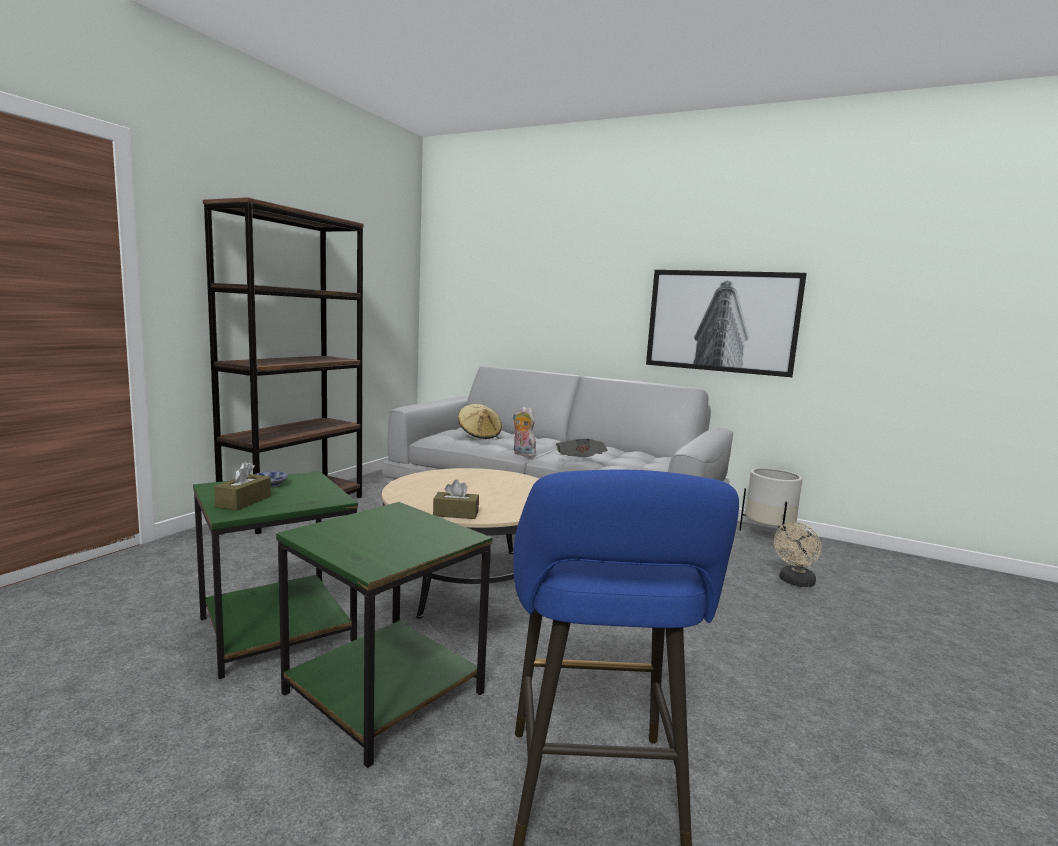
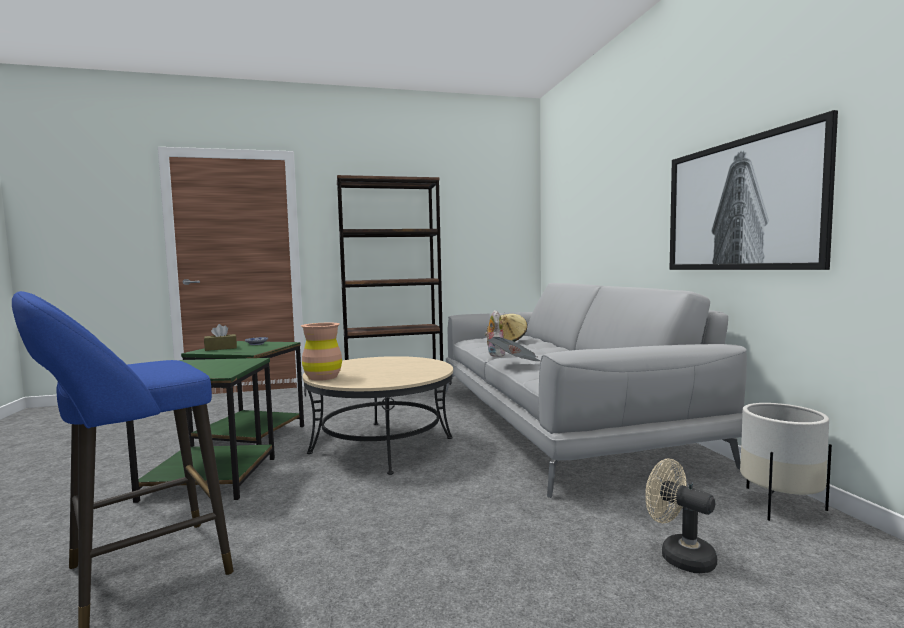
camera: 50 degrees right, 5 degrees down
brown tissue box [433,480,479,519] -> brown vase [301,323,342,381]
beige fan [774,522,821,587] -> beige fan turned 45 degrees clockwise [645,459,717,573]

